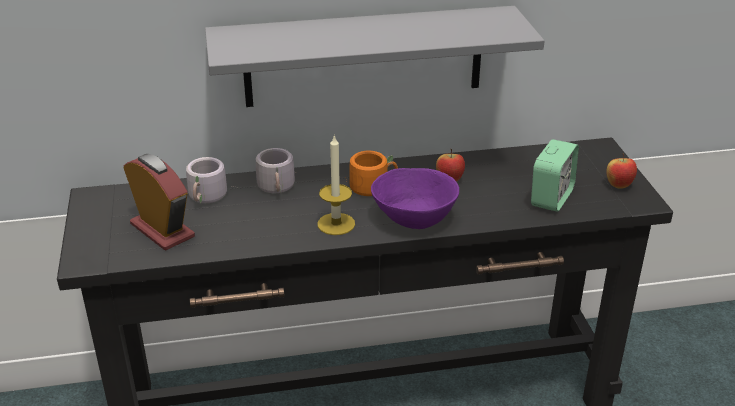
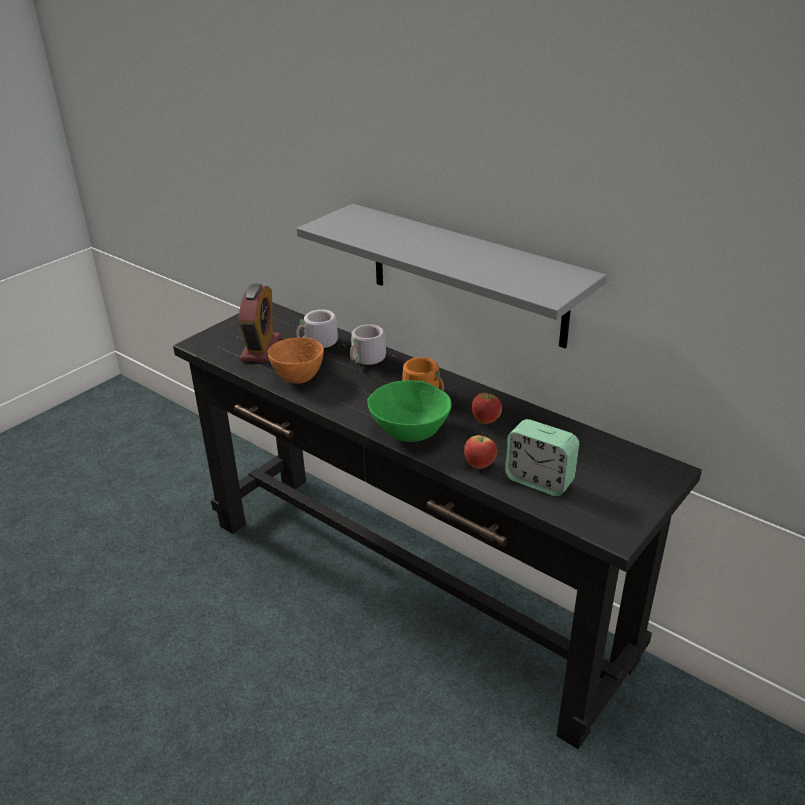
camera: 50 degrees right, 0 degrees up
candle [317,135,355,235] -> none
purple bowl [371,168,459,229] -> green bowl [367,380,452,442]
alarm clock [531,139,579,212] -> alarm clock turned 45 degrees clockwise [505,419,579,496]
apple [606,154,637,189] -> apple moved to [464,432,497,469]
none -> orange bowl [268,337,324,384]

